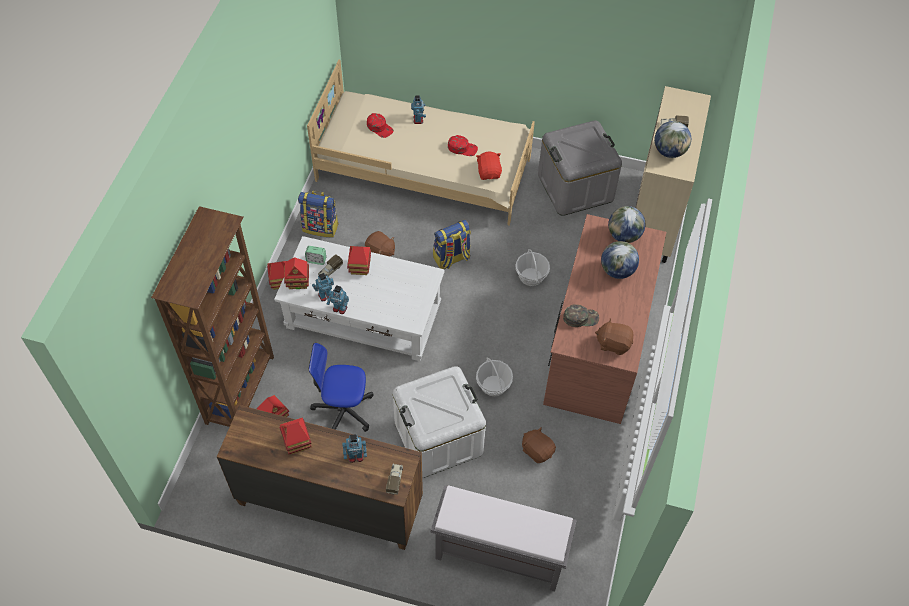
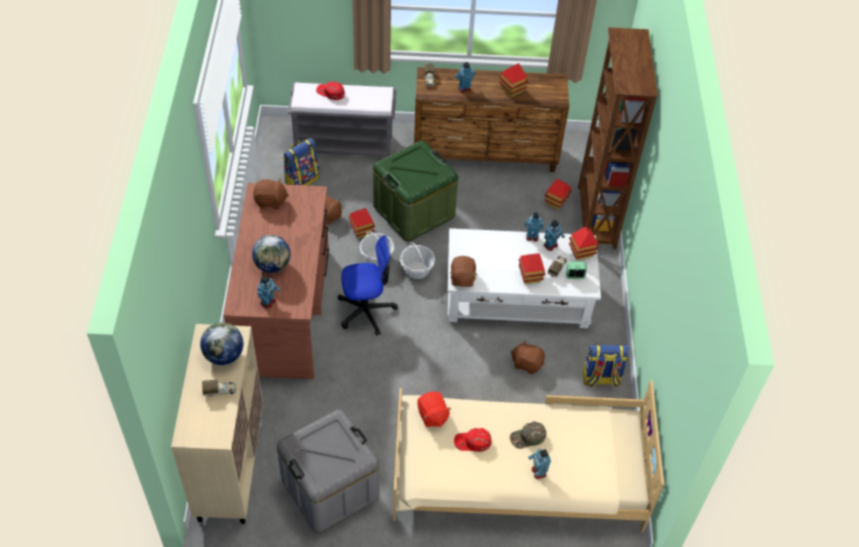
camera: 165 degrees right, 5 degrees down
toy house [267,261,286,290] -> toy house moved to [349,208,375,239]
office chair [309,343,373,432] -> office chair moved to [338,235,398,336]
red cap [367,113,394,138] -> red cap moved to [316,82,345,100]
white storage box [393,366,486,478] -> green storage box [373,141,458,241]
backpack [433,220,471,269] -> backpack moved to [283,138,320,186]
basket [515,249,550,286] -> basket moved to [400,243,435,279]
green cap [563,304,599,327] -> green cap moved to [510,422,546,449]
globe [608,206,646,243] -> toy robot [258,275,281,308]
none -> brown plush toy [450,256,477,287]

